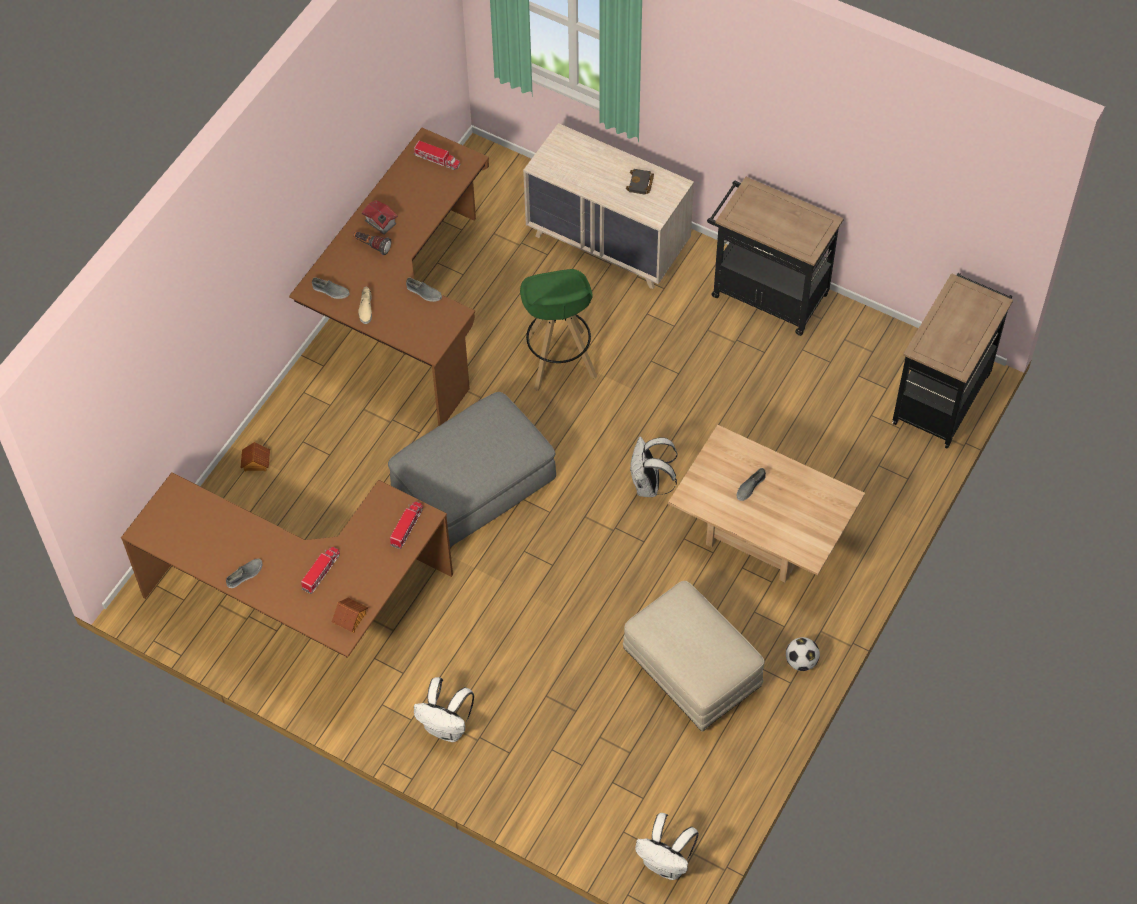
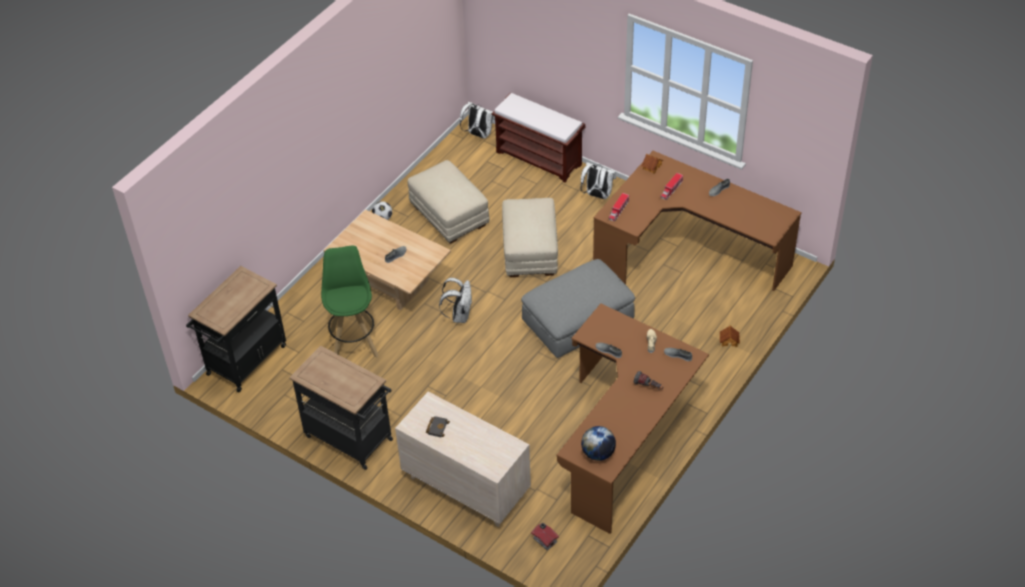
camera: 175 degrees left, 10 degrees down
toy house [362,200,398,235] -> toy house moved to [531,523,559,551]
toy truck [414,140,460,170] -> globe [581,426,616,461]
green stool [520,269,597,391] -> green stool moved to [321,245,379,357]
none -> brown bench [492,93,586,183]
none -> beige ottoman [502,198,558,277]

